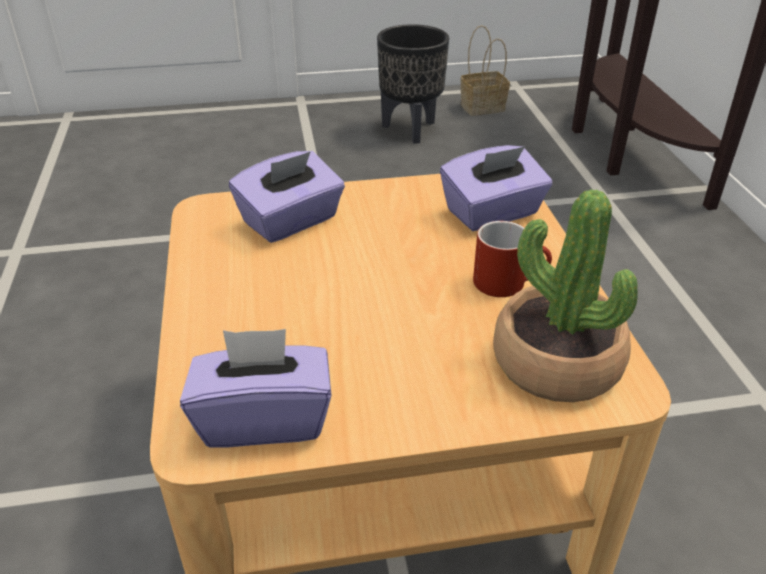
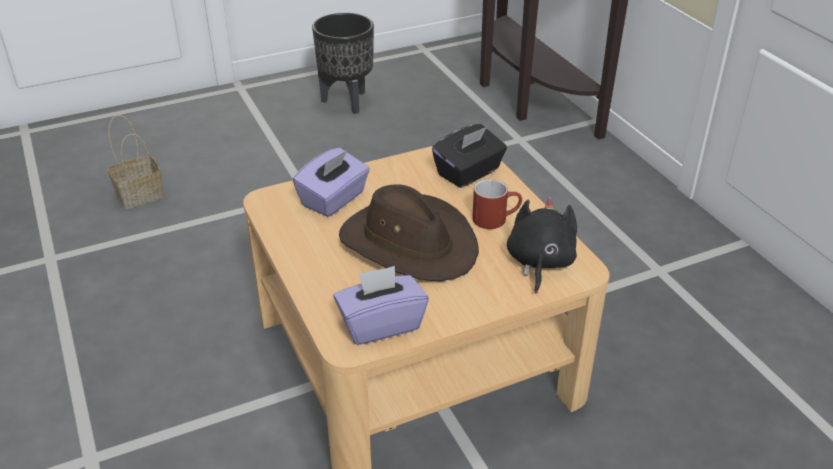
camera: 15 degrees left, 0 degrees up
purple tissue box [440,145,552,231] -> black tissue box [432,124,507,188]
basket [460,25,510,116] -> basket moved to [107,115,164,209]
potted plant [493,189,638,402] -> black plush toy [507,197,577,294]
none -> brown hat [339,184,479,281]

